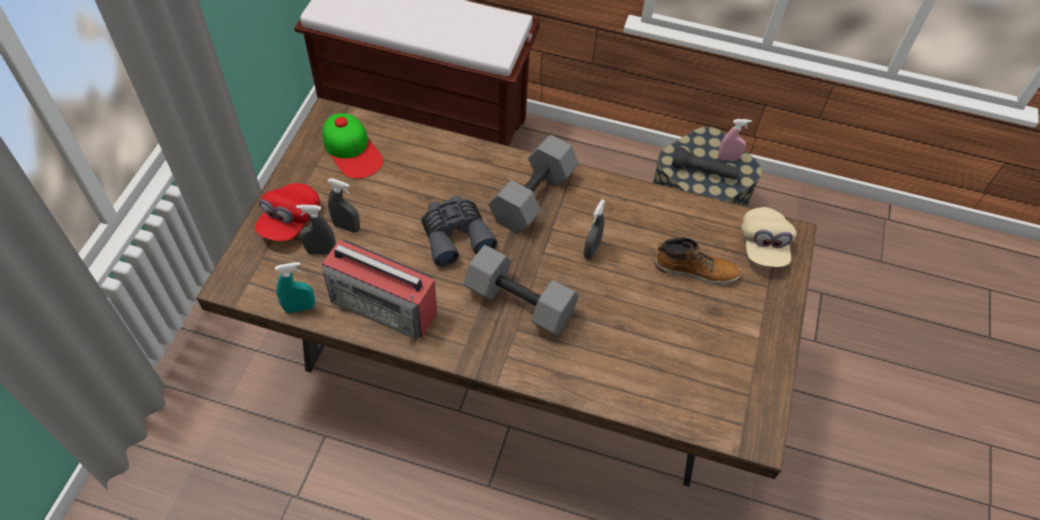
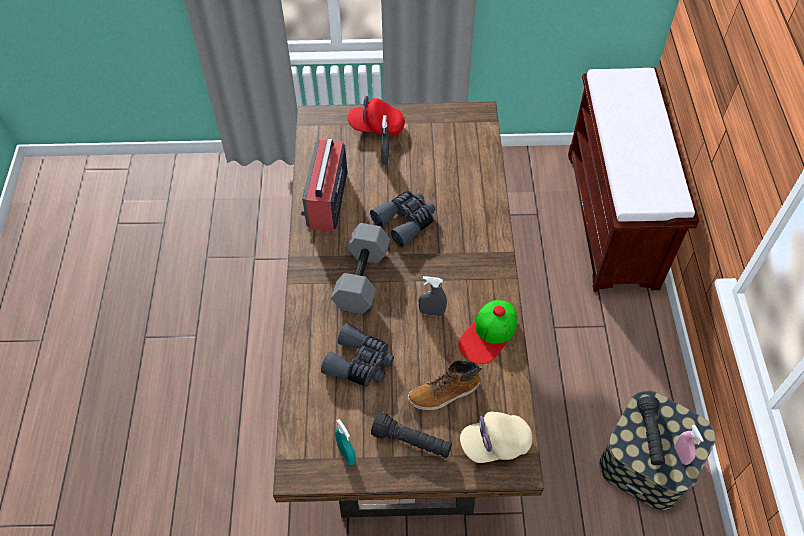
camera: 75 degrees right, 0 degrees up
turquoise spray bottle [275,262,315,313] -> turquoise spray bottle moved to [335,419,356,465]
grey spray bottle [296,205,336,254] -> none
cap [322,113,383,179] -> cap moved to [458,300,517,364]
grey dumbbell [488,135,579,234] -> none
boot [654,237,740,284] -> boot turned 75 degrees clockwise [408,360,482,410]
none -> grey binoculars [321,323,394,387]
none -> black flashlight [371,412,452,458]

